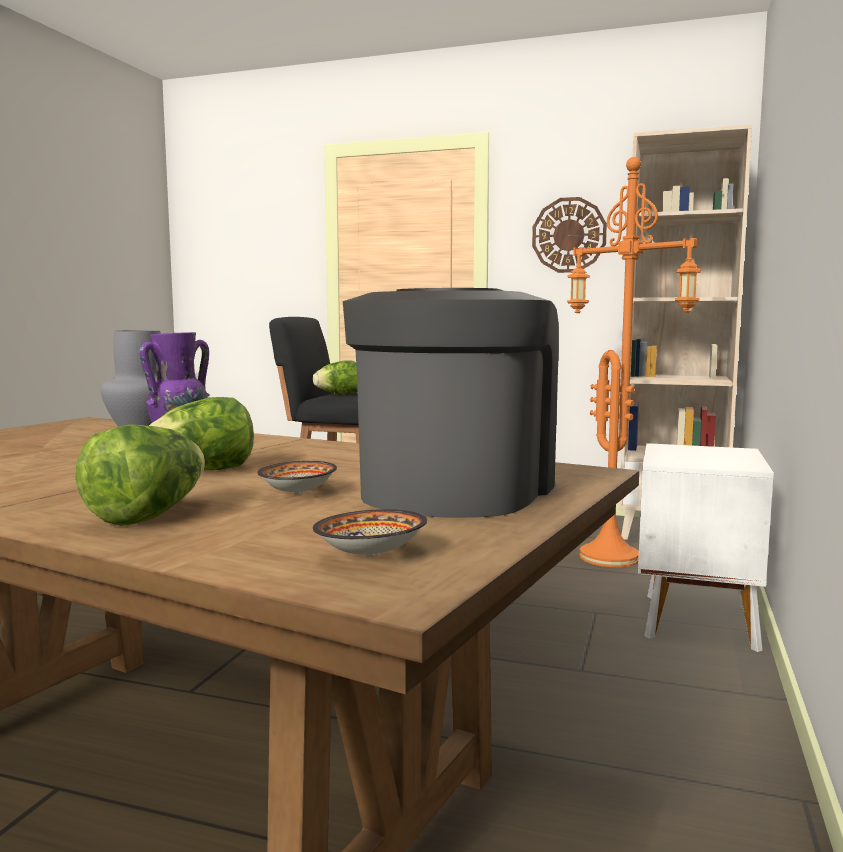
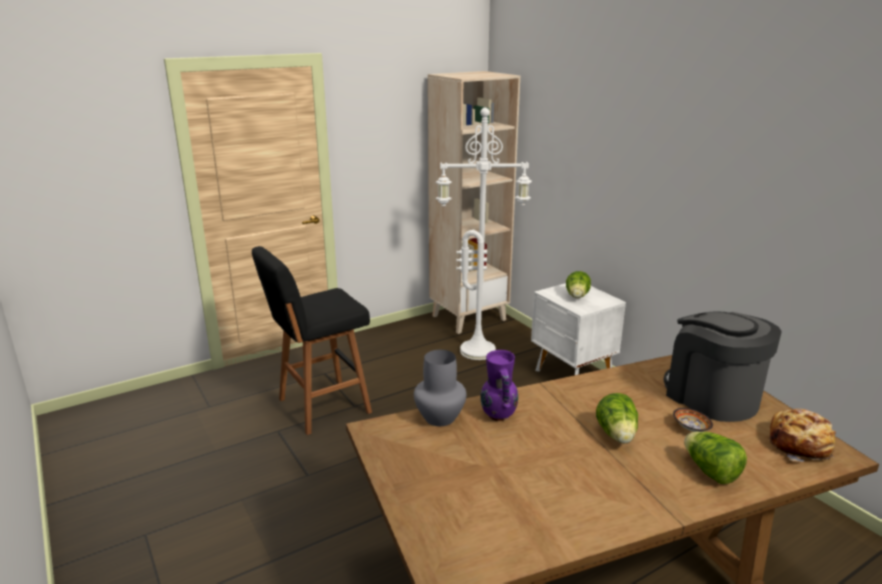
camera: 50 degrees left, 15 degrees up
lettuce [313,360,358,394] -> lettuce moved to [566,271,591,298]
bowl [313,509,427,557] -> bread [769,409,836,462]
wall clock [532,197,607,273] -> none
orange floor lamp [567,157,701,567] -> white floor lamp [436,108,532,360]

